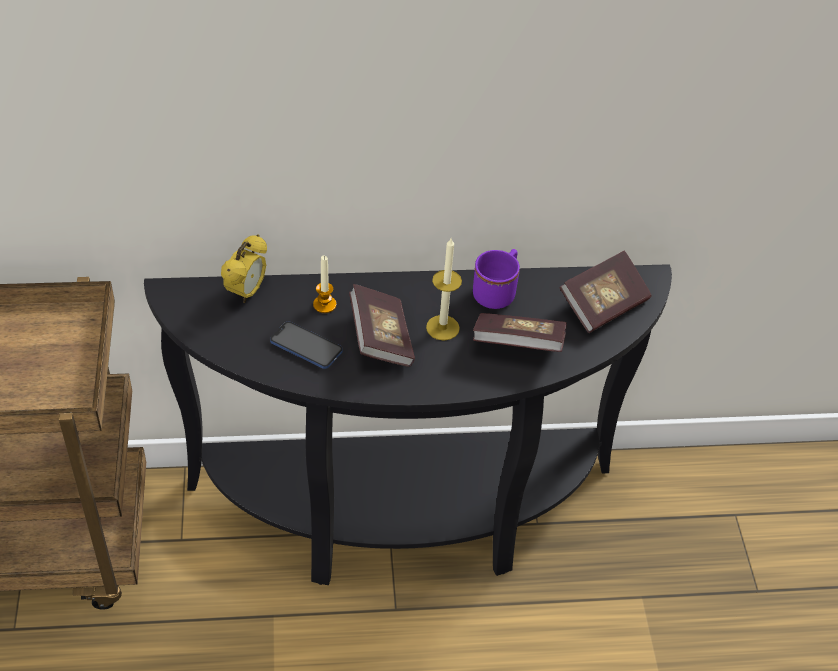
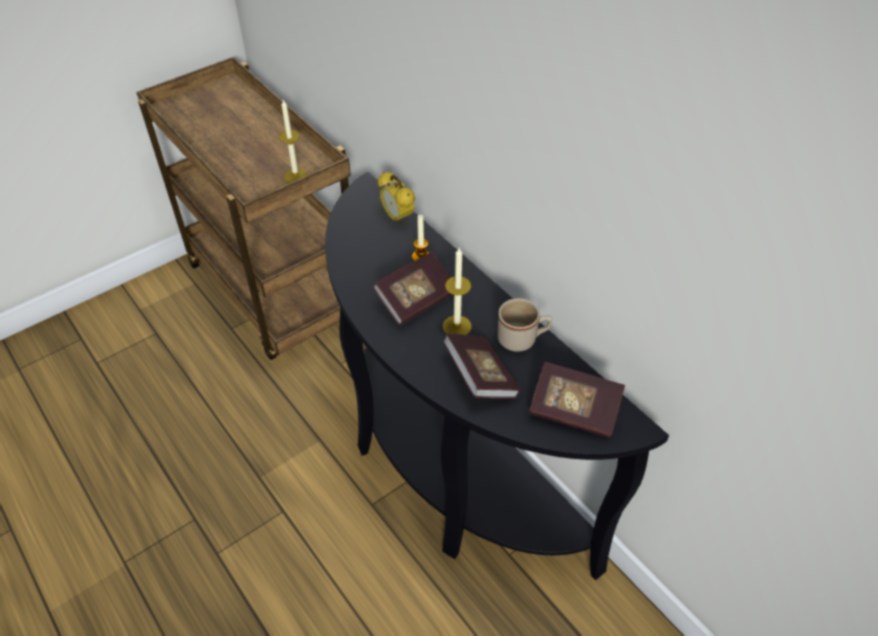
camera: 60 degrees right, 0 degrees up
alarm clock [221,234,267,303] -> alarm clock turned 60 degrees clockwise [378,172,415,225]
phone [270,322,343,369] -> none
purple mug [473,249,520,309] -> beige mug [497,298,552,352]
none -> candle [279,100,308,183]

